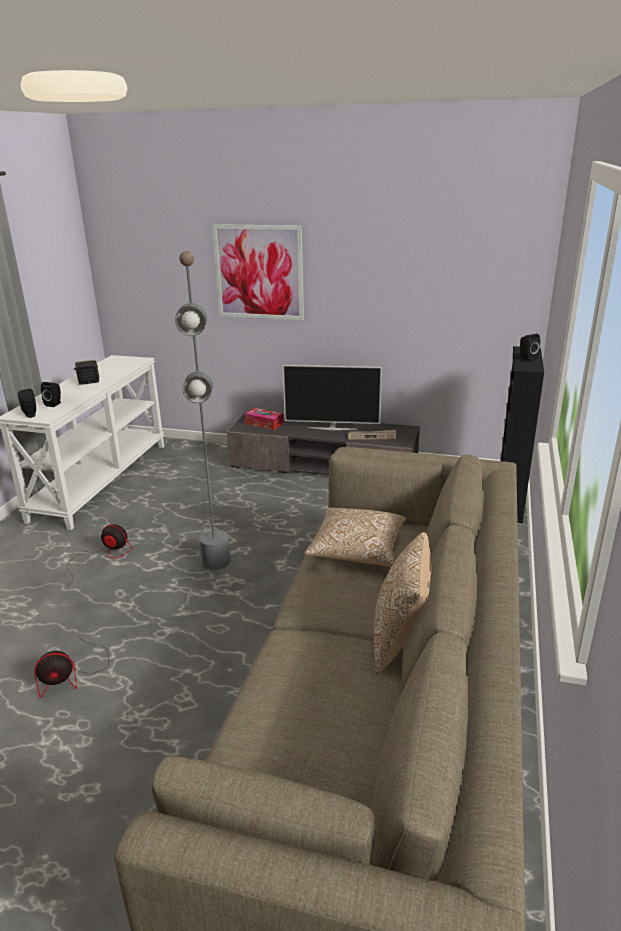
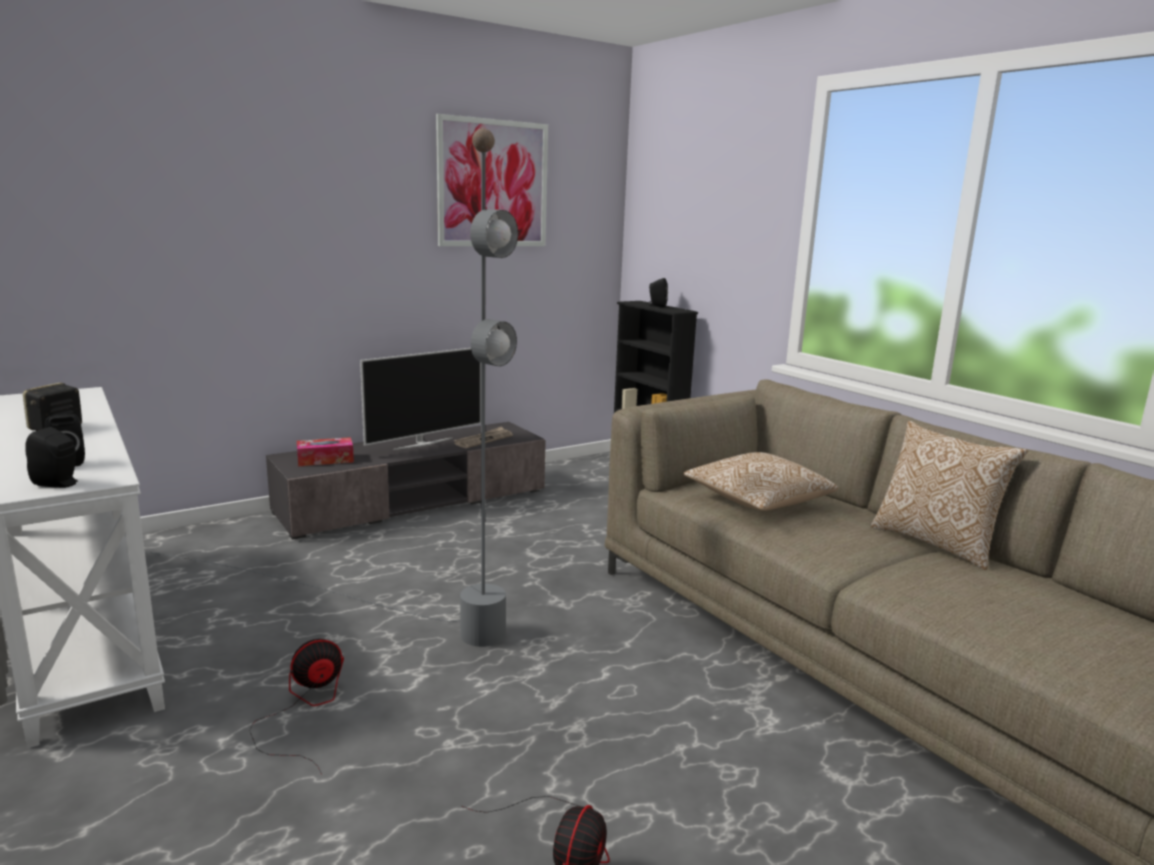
camera: 50 degrees left, 10 degrees down
picture [212,224,304,320] -> picture moved to [436,114,548,246]

